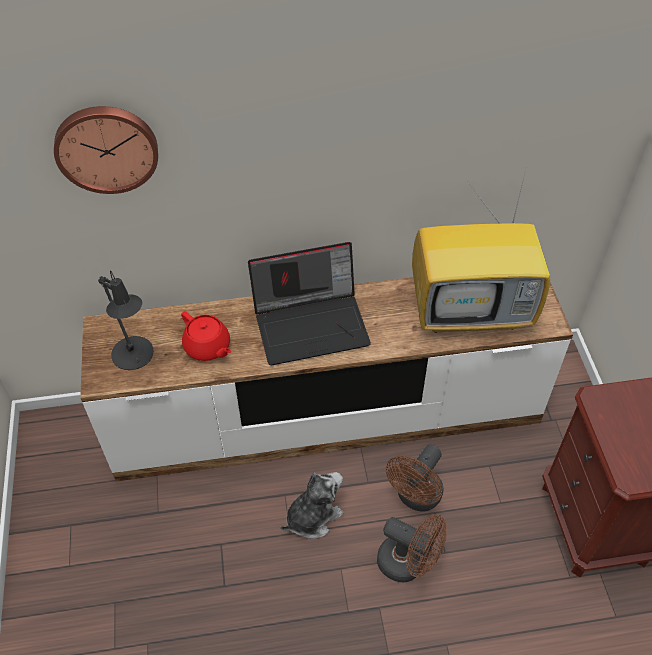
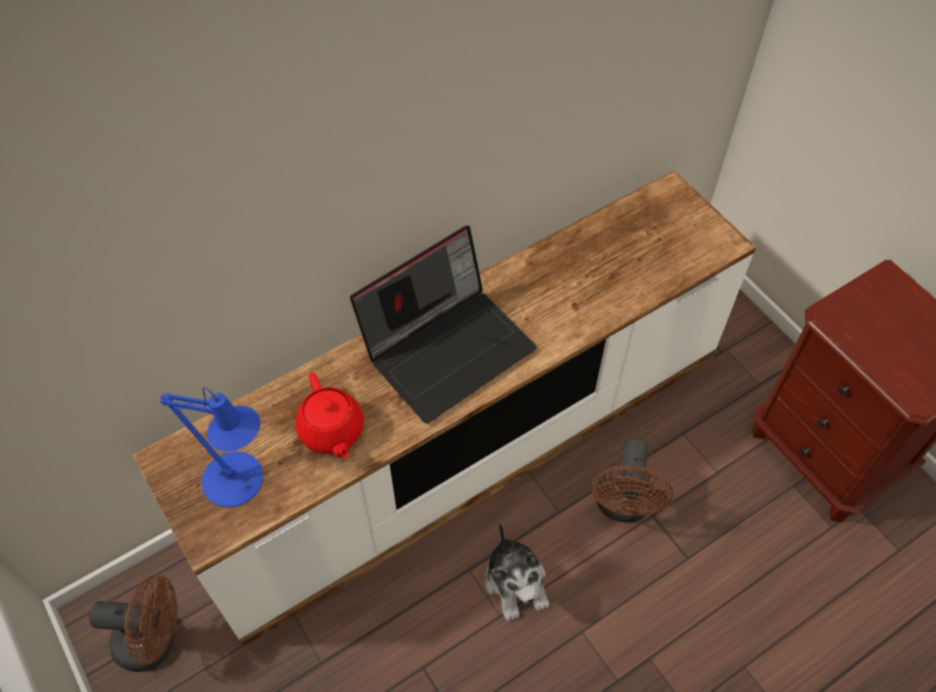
camera: 25 degrees left, 5 degrees up
wall clock [54,106,158,194] -> none
black table lamp [98,270,154,370] -> blue table lamp [160,387,263,507]
red teapot [181,312,231,361] -> red teapot turned 45 degrees clockwise [295,373,364,458]
plush toy [280,472,344,539] -> plush toy turned 135 degrees clockwise [485,522,549,622]
brown fan [377,514,447,583] -> brown fan moved to [89,574,178,672]
television [412,170,550,333] -> none

